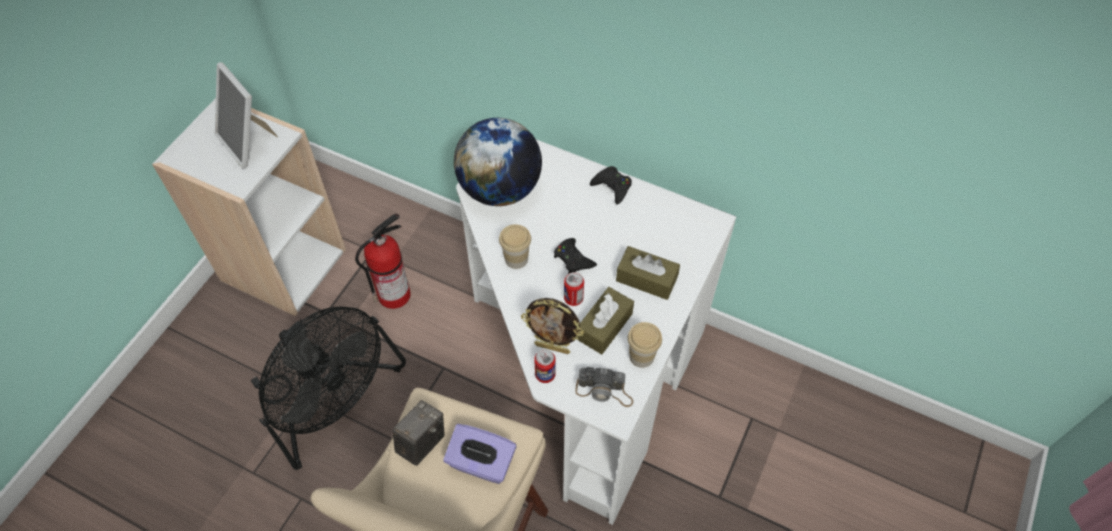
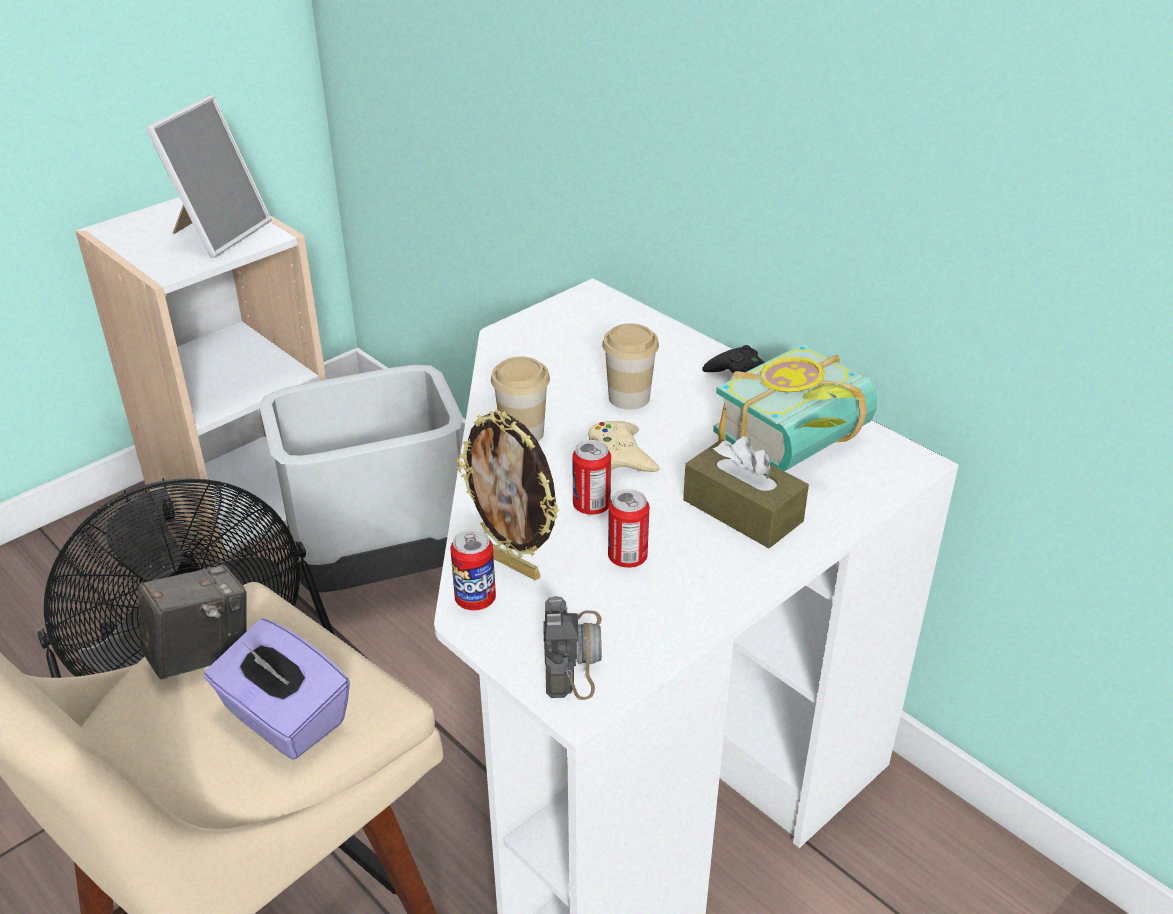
camera: 20 degrees right, 20 degrees down
picture frame [215,62,278,169] -> picture frame turned 135 degrees counterclockwise [146,95,272,258]
fire extinguisher [355,214,411,309] -> grey trash can [259,365,463,592]
globe [454,118,542,206] -> none
black game controller [554,238,597,274] -> beige game controller [588,421,660,472]
camera [575,367,633,407] -> camera turned 120 degrees counterclockwise [543,596,602,700]
brown tissue box [578,287,634,355] -> can [608,489,649,568]
cup [628,322,662,368] -> cup moved to [602,323,659,410]
none -> book [713,344,877,471]

